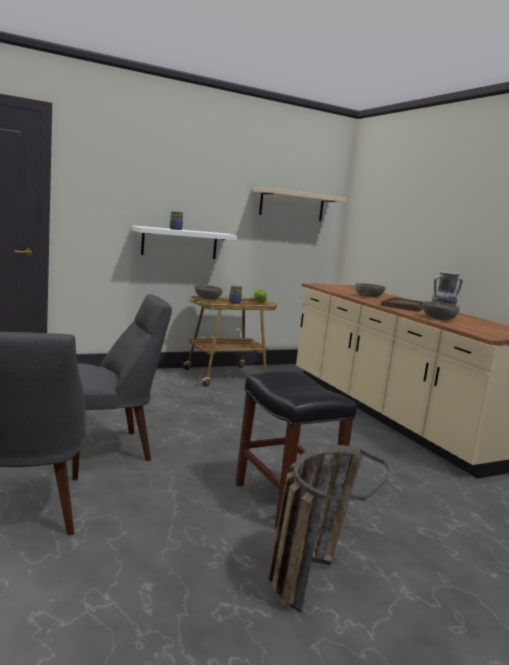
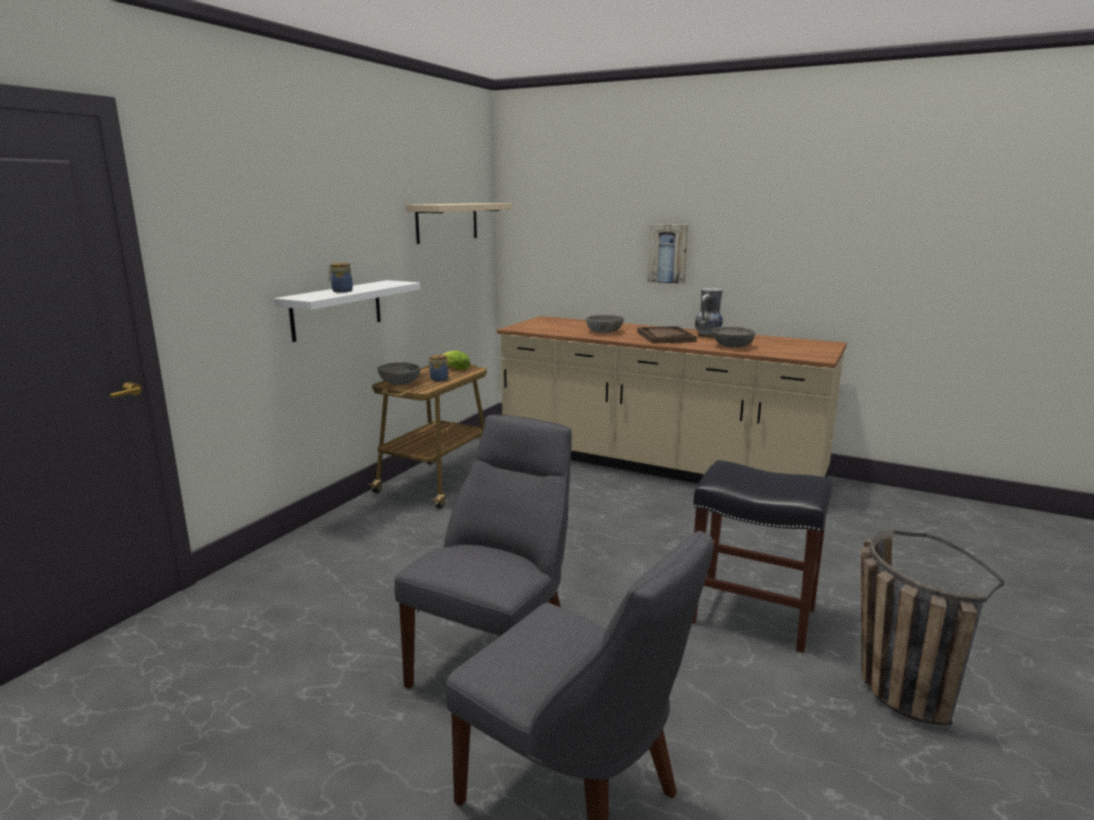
camera: 35 degrees left, 5 degrees up
none -> picture [647,224,688,284]

